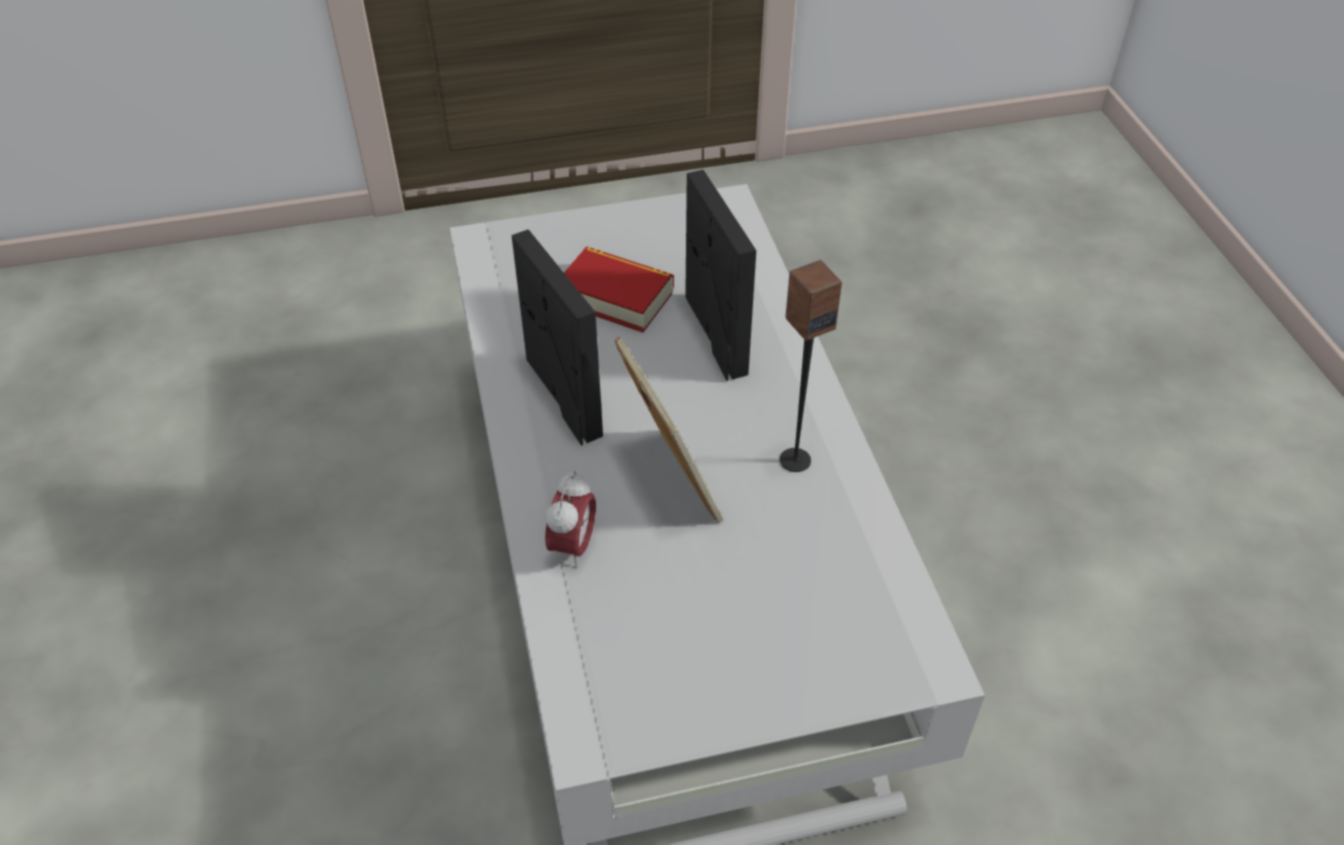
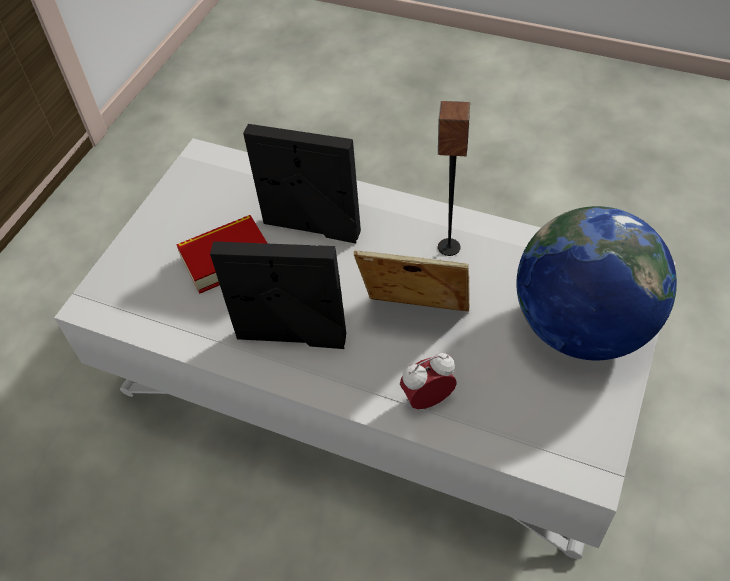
camera: 50 degrees left, 5 degrees up
alarm clock [545,471,596,568] -> alarm clock turned 75 degrees counterclockwise [400,353,457,409]
none -> globe [516,206,677,360]

